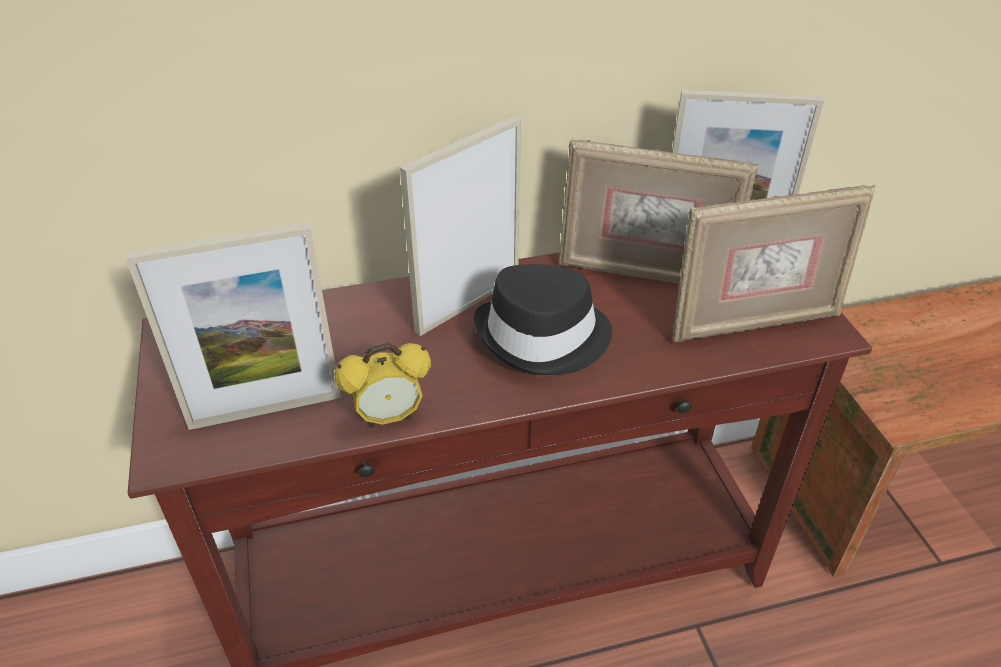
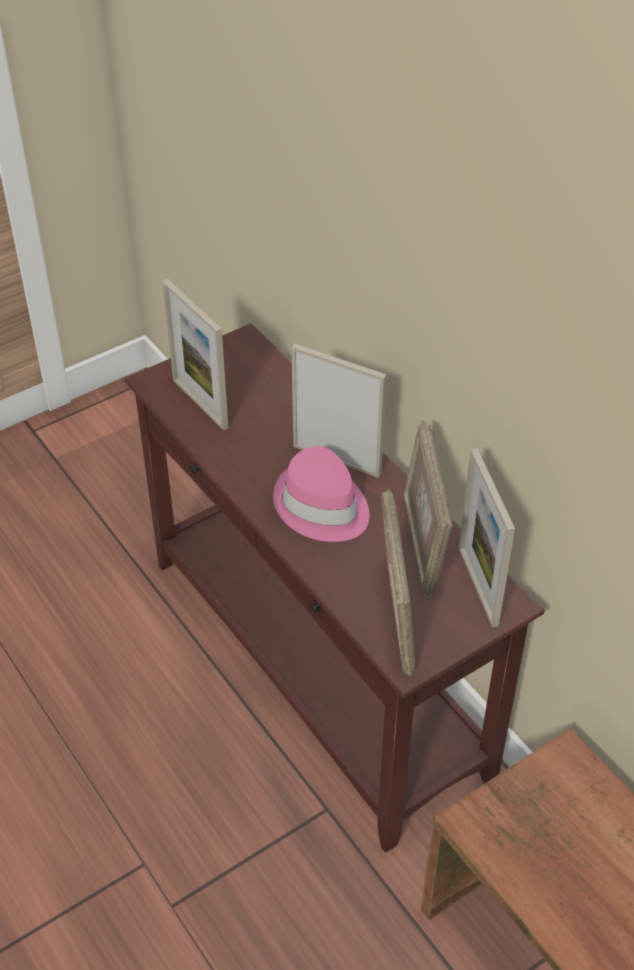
camera: 70 degrees right, 5 degrees up
alarm clock [334,343,431,428] -> none
black hat [474,264,612,375] -> pink hat [273,446,370,542]
picture frame [673,185,875,343] -> picture frame turned 150 degrees counterclockwise [381,489,415,676]

